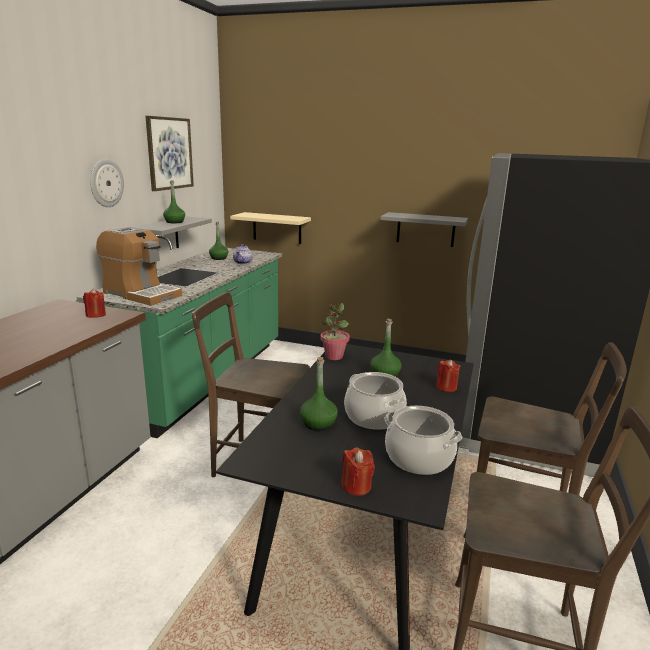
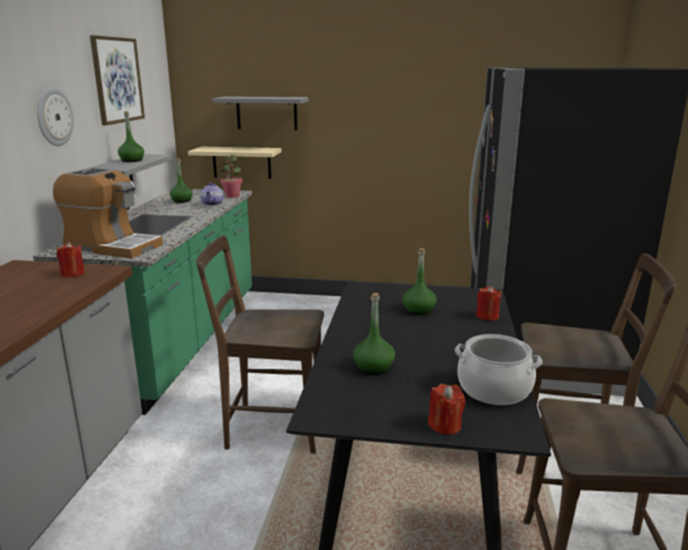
camera: 10 degrees left, 0 degrees up
potted plant [320,303,350,360] -> potted plant moved to [220,155,243,198]
cooking pot [344,372,407,430] -> none
grey shelf [380,212,468,247] -> grey shelf moved to [212,96,308,130]

